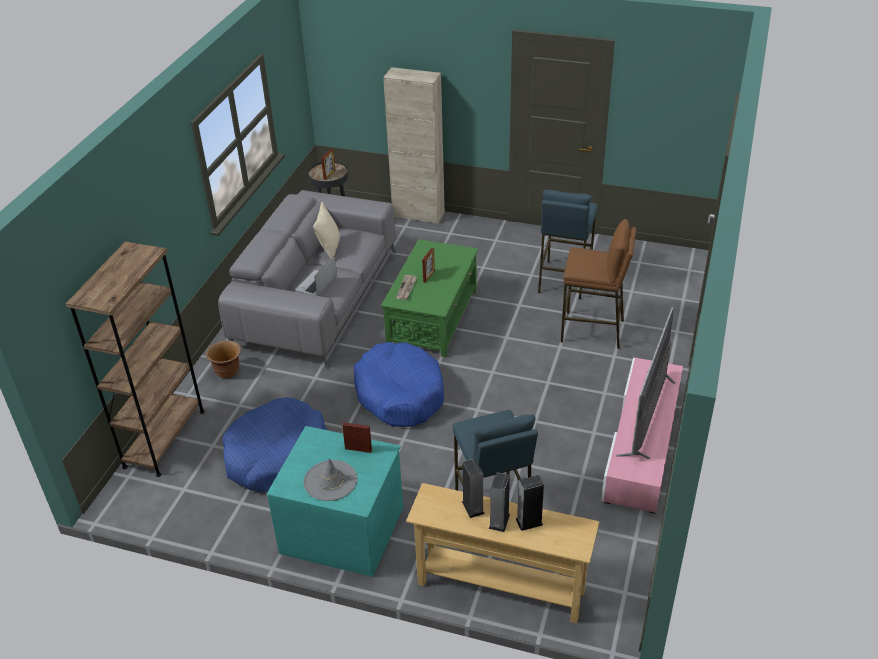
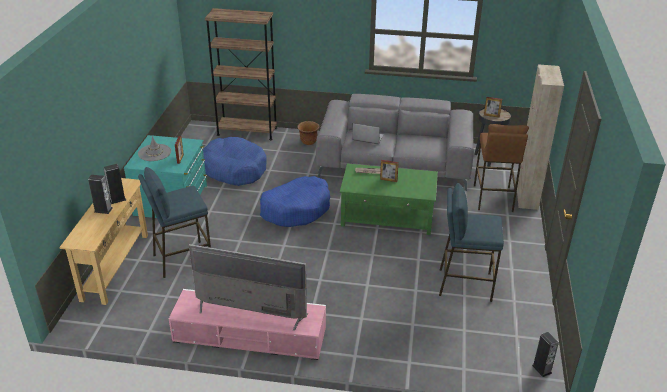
camera: 80 degrees right, 5 degrees down
beige pillow [313,202,340,259] -> none
speaker [516,475,544,531] -> speaker moved to [532,332,559,377]
brown stool [561,219,636,349] -> brown stool moved to [474,124,529,212]

